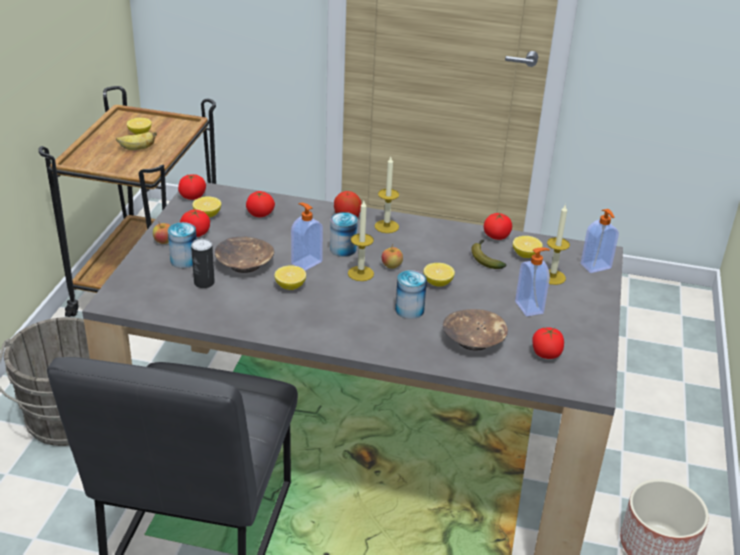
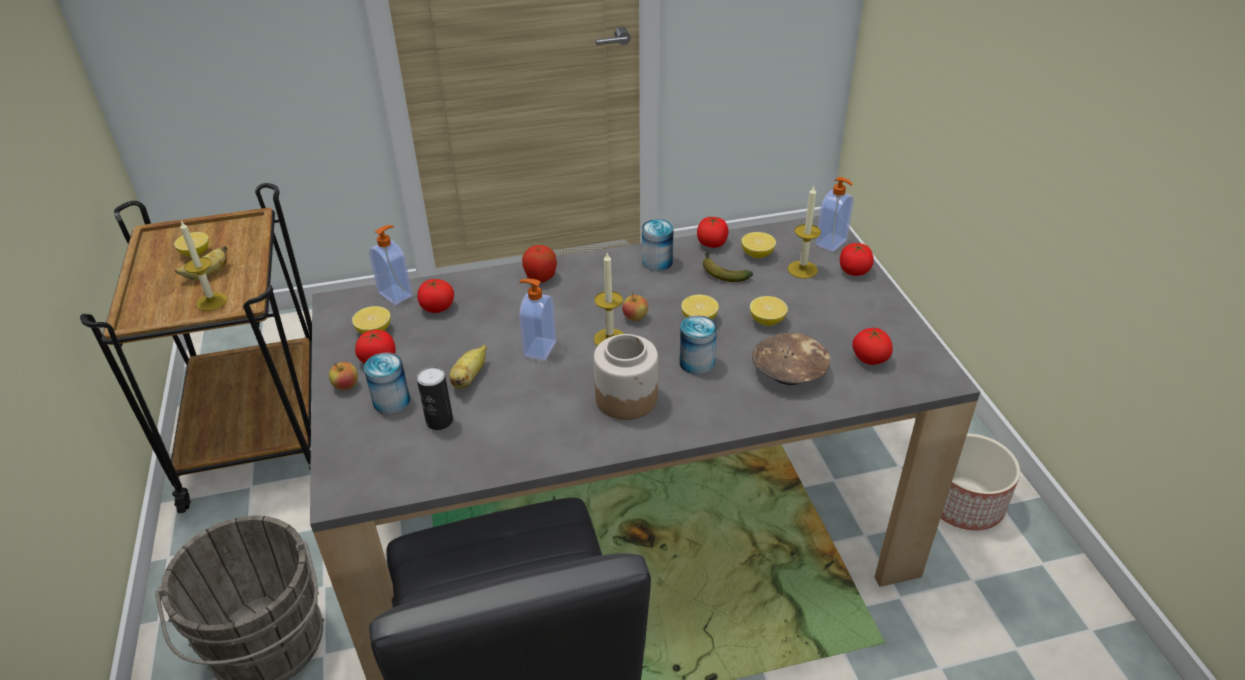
camera: 25 degrees left, 5 degrees up
tomato [178,174,206,200] -> tomato moved to [840,243,874,276]
brown bowl [215,236,274,273] -> banana [449,345,487,389]
lemon [274,265,306,290] -> lemon moved to [750,296,788,326]
can [330,212,358,257] -> can moved to [642,219,673,271]
candle [375,157,399,233] -> candle moved to [180,220,227,311]
soap dispenser [515,247,550,316] -> soap dispenser moved to [369,225,412,305]
none -> jar [594,334,658,420]

